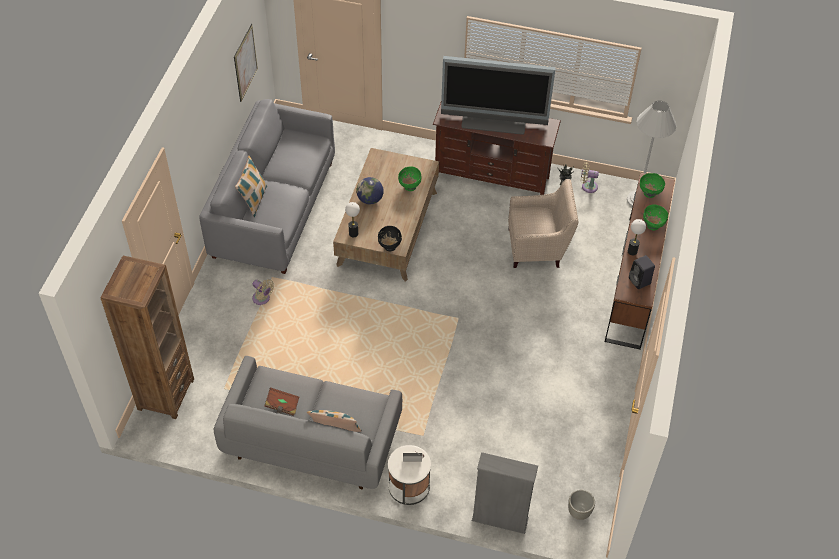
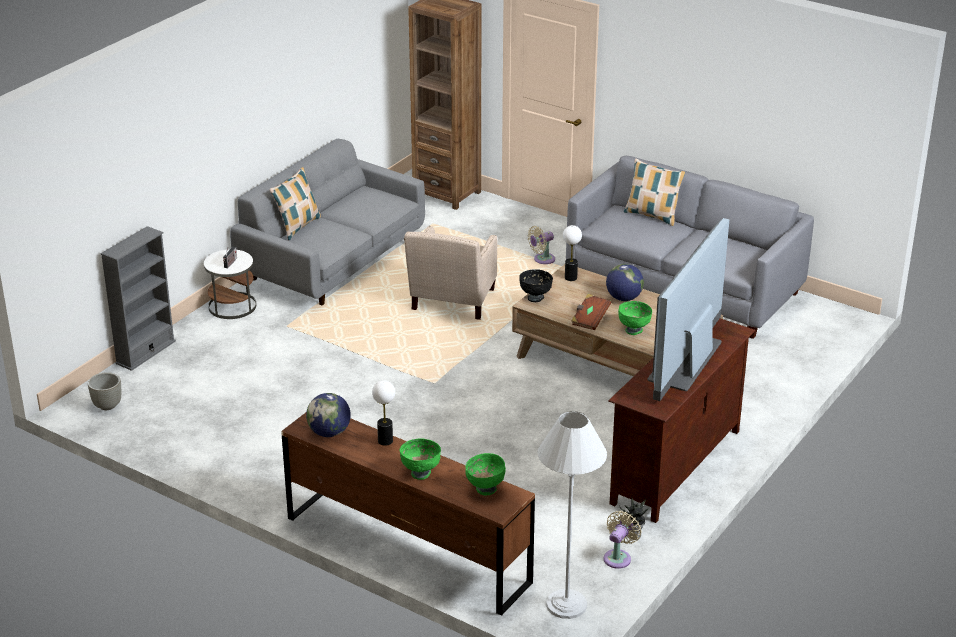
camera: 110 degrees right, 20 degrees down
picture [234,24,258,102] -> none
brown book [265,387,299,416] -> brown book moved to [571,294,611,330]
beige armchair [508,179,578,268] -> beige armchair moved to [404,226,497,320]
black speaker [629,255,655,289] -> globe [306,393,351,437]

